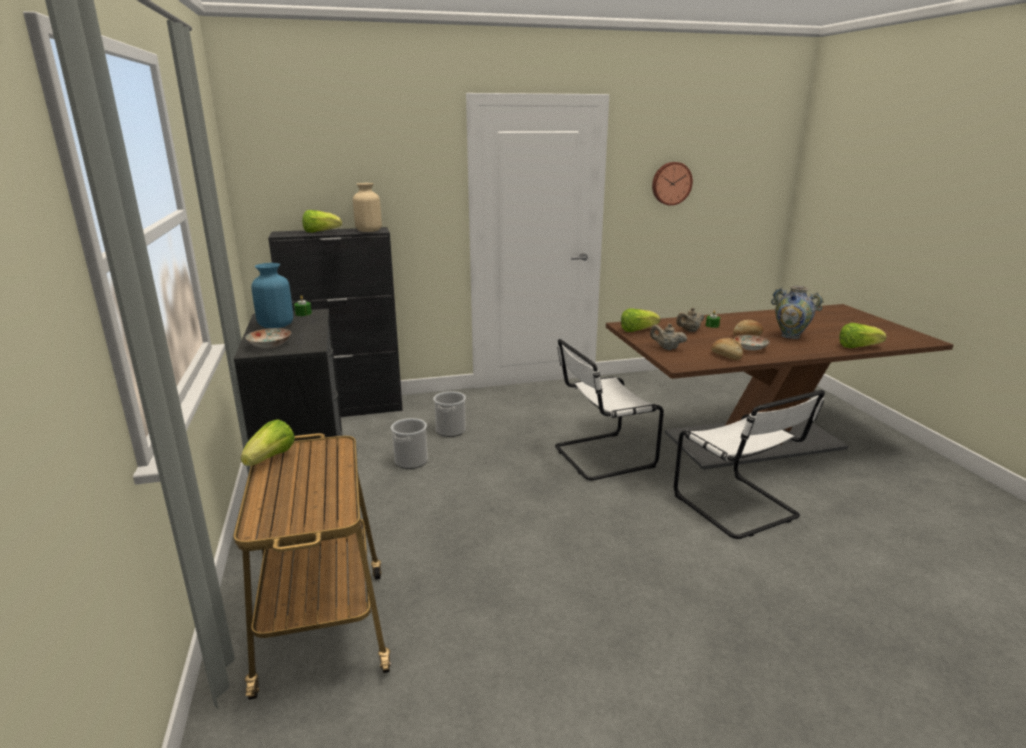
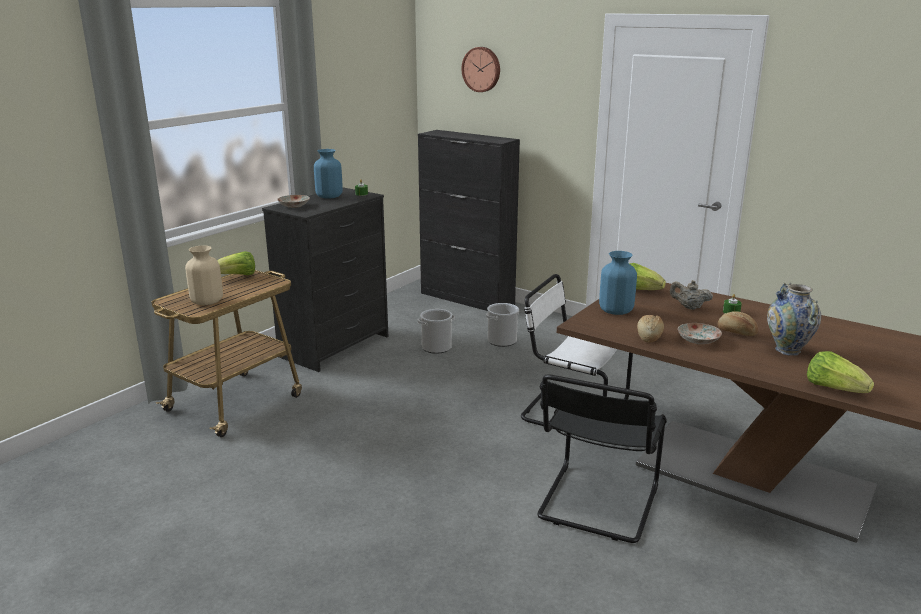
camera: 50 degrees right, 0 degrees up
lettuce [302,210,342,233] -> none
beige vase [353,183,382,232] -> beige vase moved to [185,245,223,305]
beige teapot [650,324,687,350] -> blue vase [599,251,637,315]
wall clock [652,162,693,206] -> wall clock moved to [461,47,500,92]
white chair [674,390,825,539] -> black chair [537,374,667,543]

